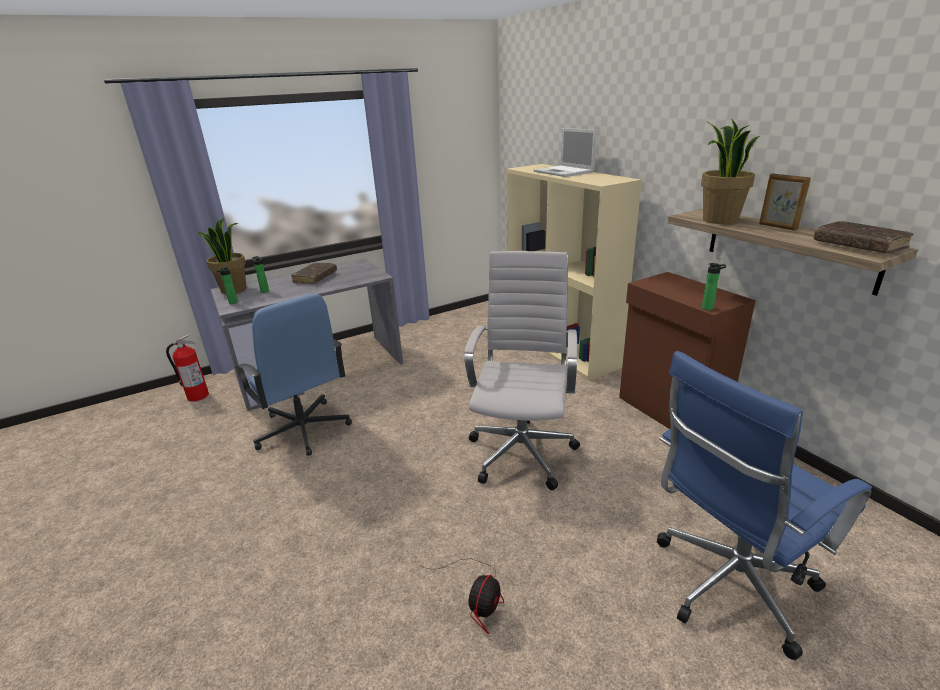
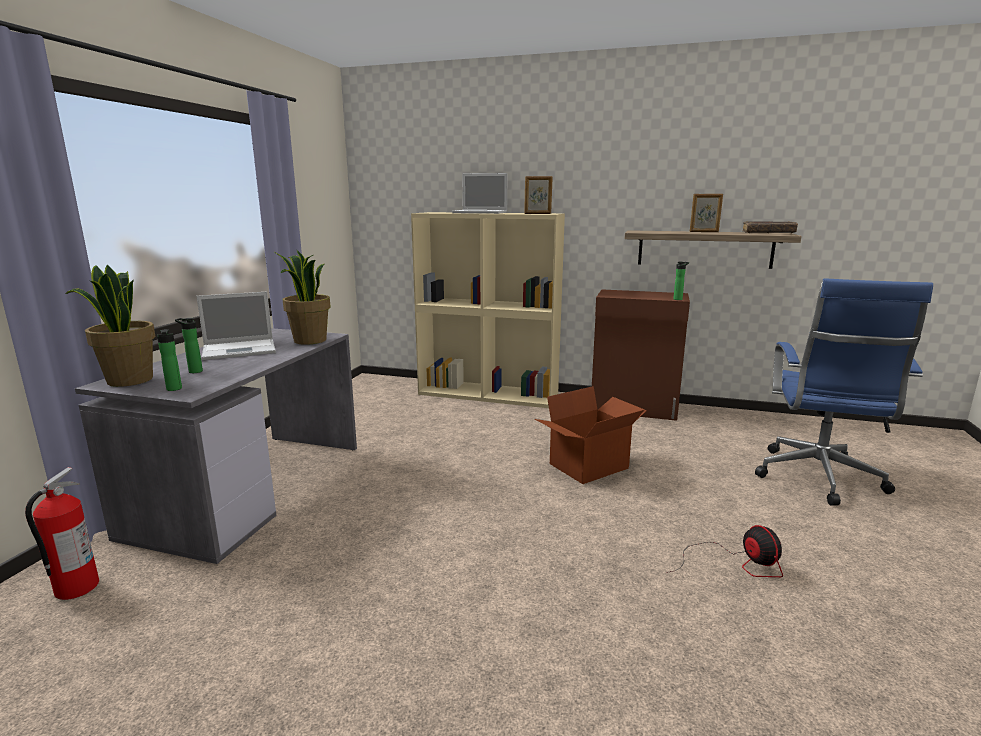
camera: 45 degrees left, 10 degrees down
blue office chair [234,293,352,456] -> none
brown book [291,263,337,284] -> laptop [196,292,276,360]
white office chair [464,251,580,490] -> cardboard box [535,386,647,484]
potted plant [701,119,760,224] -> potted plant moved to [274,249,331,345]
none -> picture frame [524,176,553,214]

